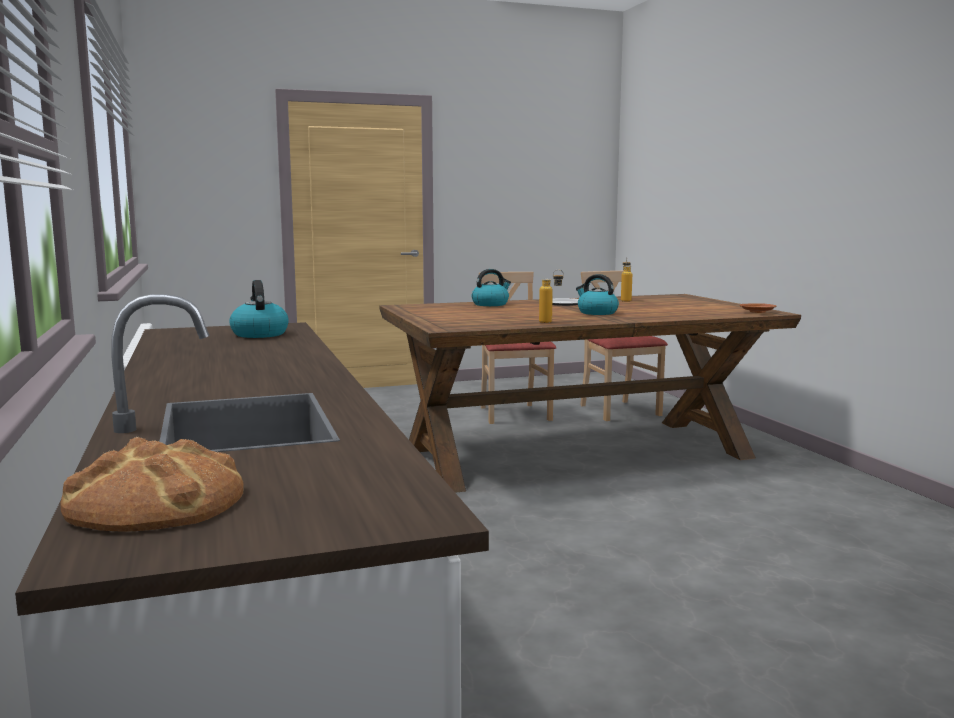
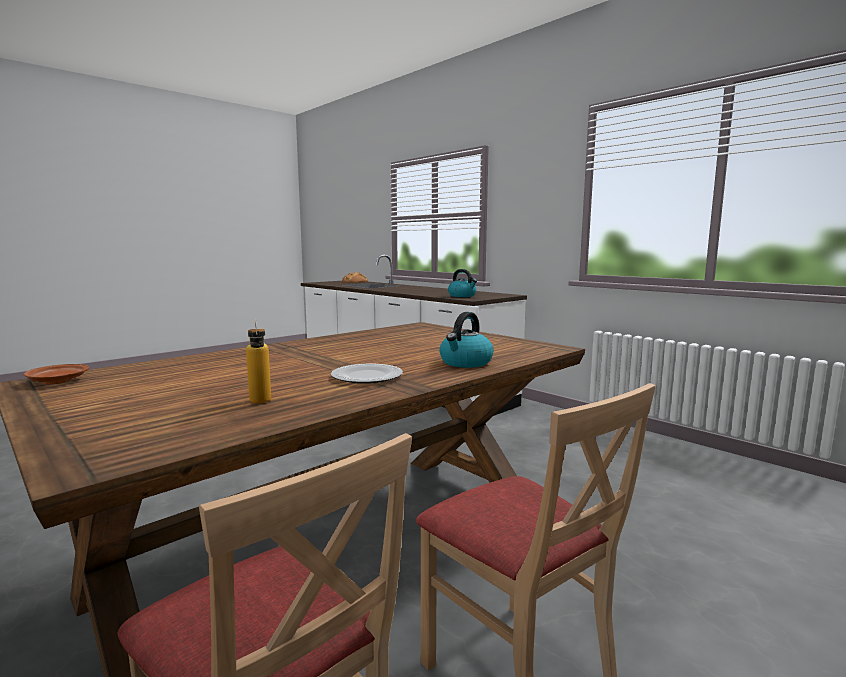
camera: 155 degrees right, 0 degrees up
bottle [539,270,564,323] -> none
kettle [576,274,619,315] -> none

